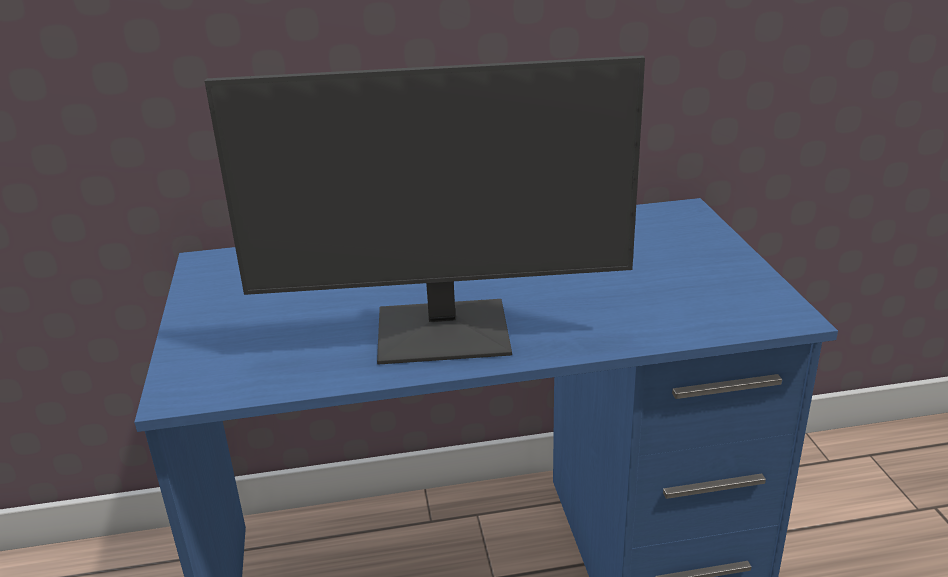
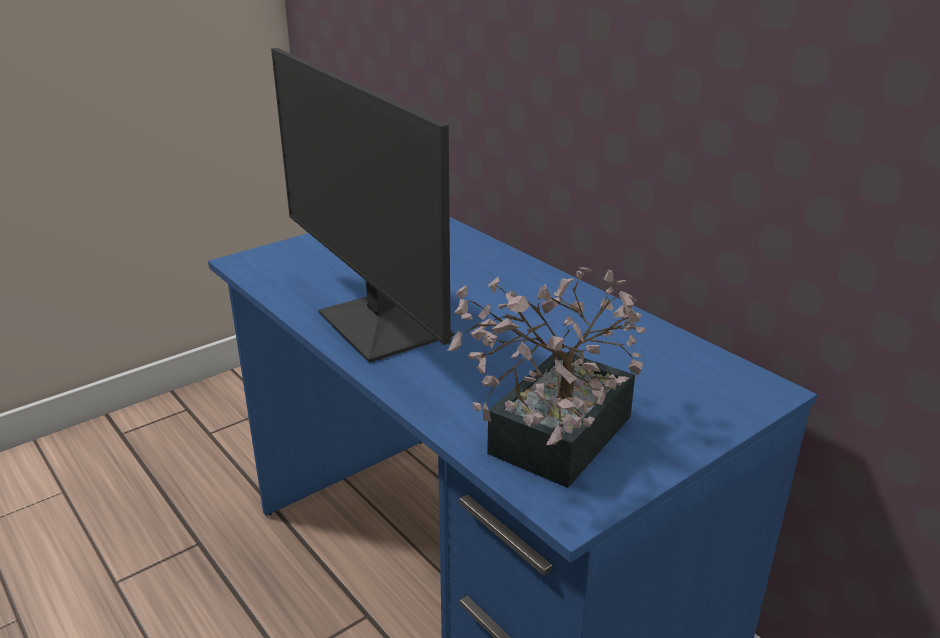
camera: 60 degrees right, 0 degrees up
none -> potted plant [447,267,645,488]

